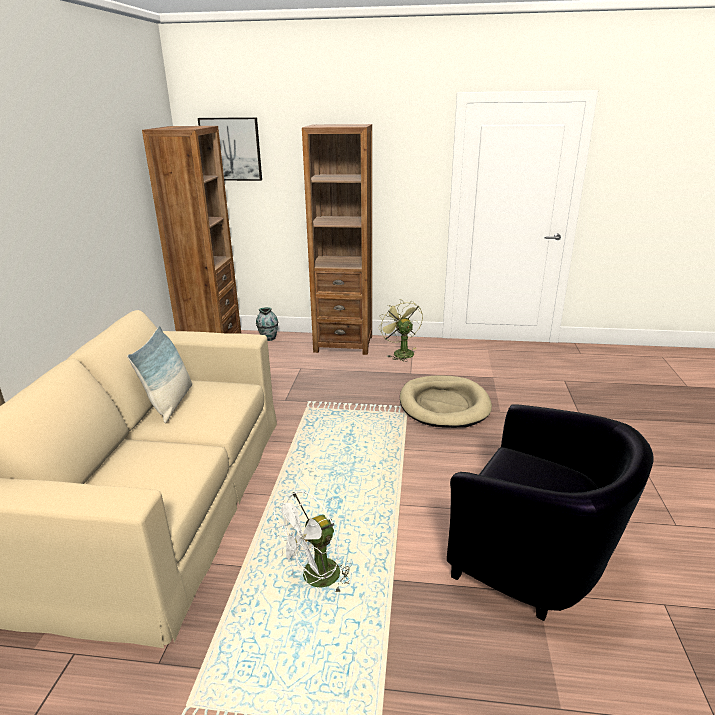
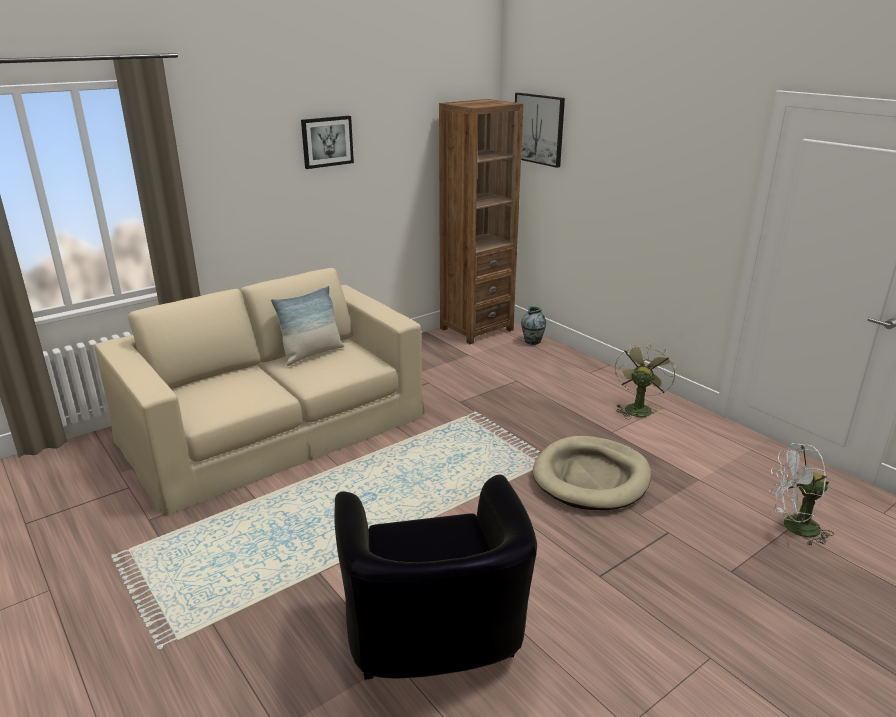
camera: 45 degrees right, 0 degrees up
white fan [272,491,351,592] -> white fan moved to [769,443,834,546]
brown bookcase [302,124,372,355] -> none
none -> picture [301,116,354,169]

